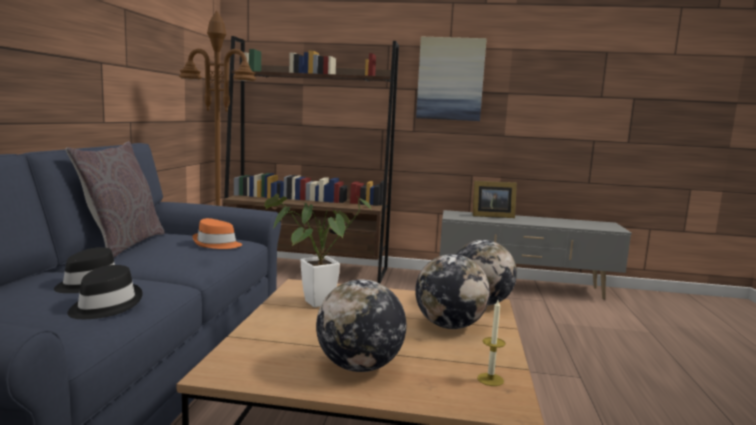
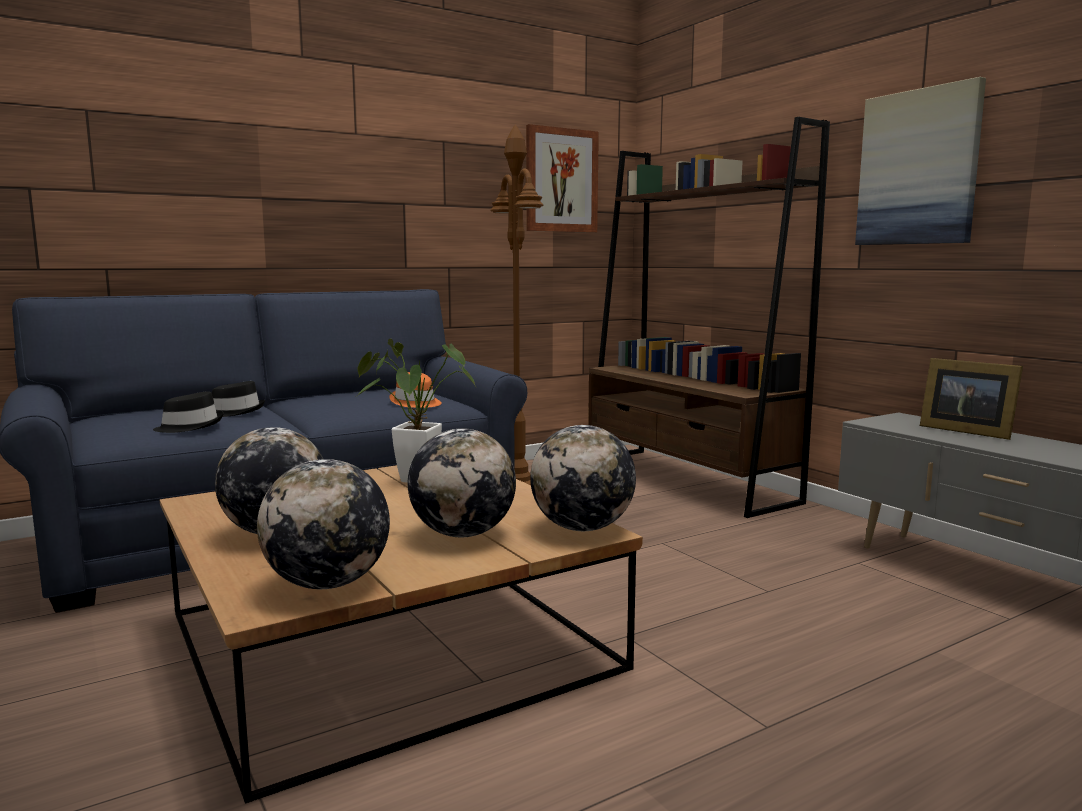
camera: 50 degrees right, 0 degrees up
grey pillow [66,141,165,258] -> none
candle [477,300,506,386] -> globe [257,459,390,589]
none -> picture [526,124,599,233]

